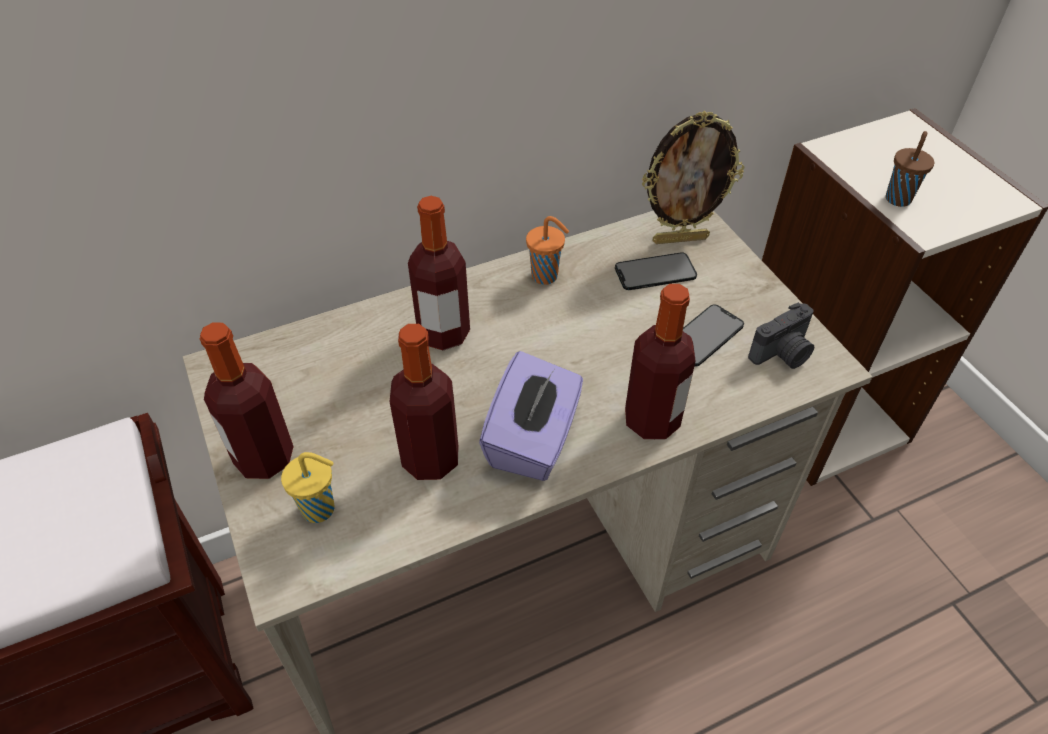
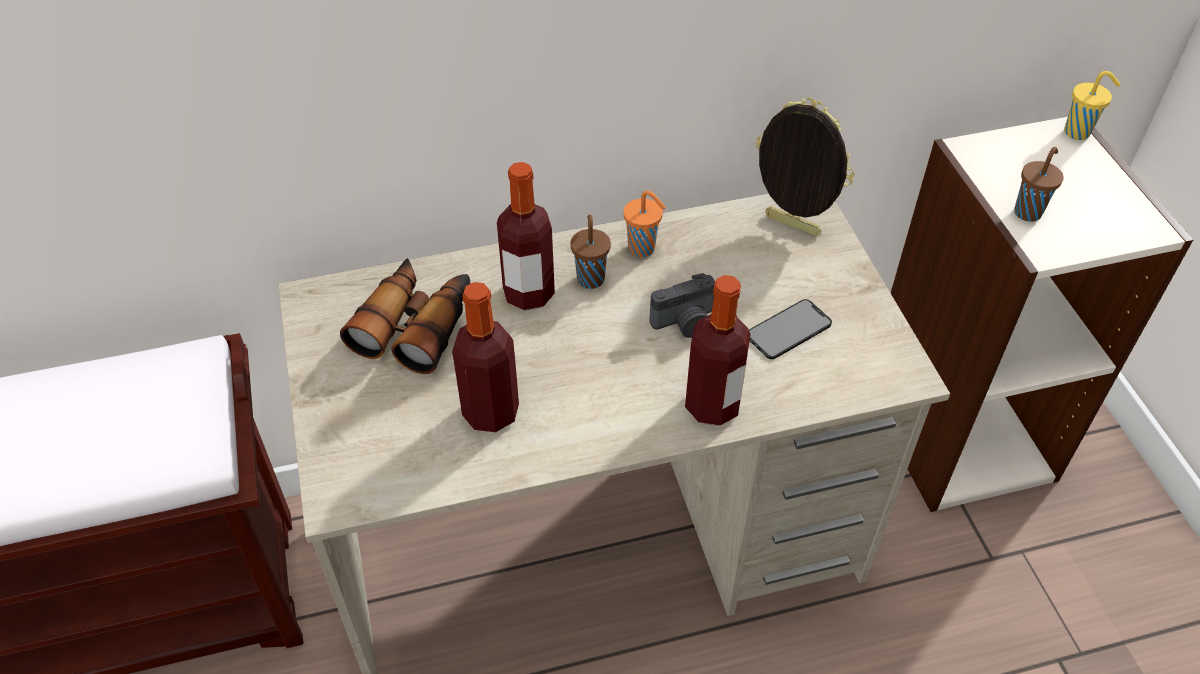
camera: 10 degrees right, 0 degrees up
bottle [200,322,294,479] -> none
yellow cup [281,452,334,523] -> yellow cup moved to [1064,71,1121,140]
purple tissue box [479,351,583,481] -> none
phone [615,252,697,290] -> none
picture frame [642,111,744,244] -> picture frame turned 150 degrees counterclockwise [756,97,855,236]
camera [748,302,814,369] -> camera moved to [649,273,715,338]
none -> binoculars [340,258,471,374]
none -> brown cup [570,215,611,289]

